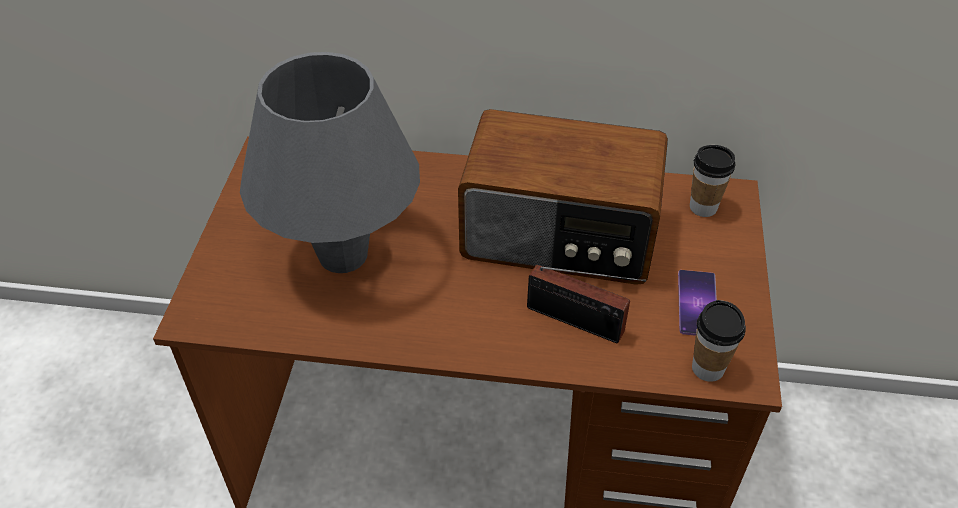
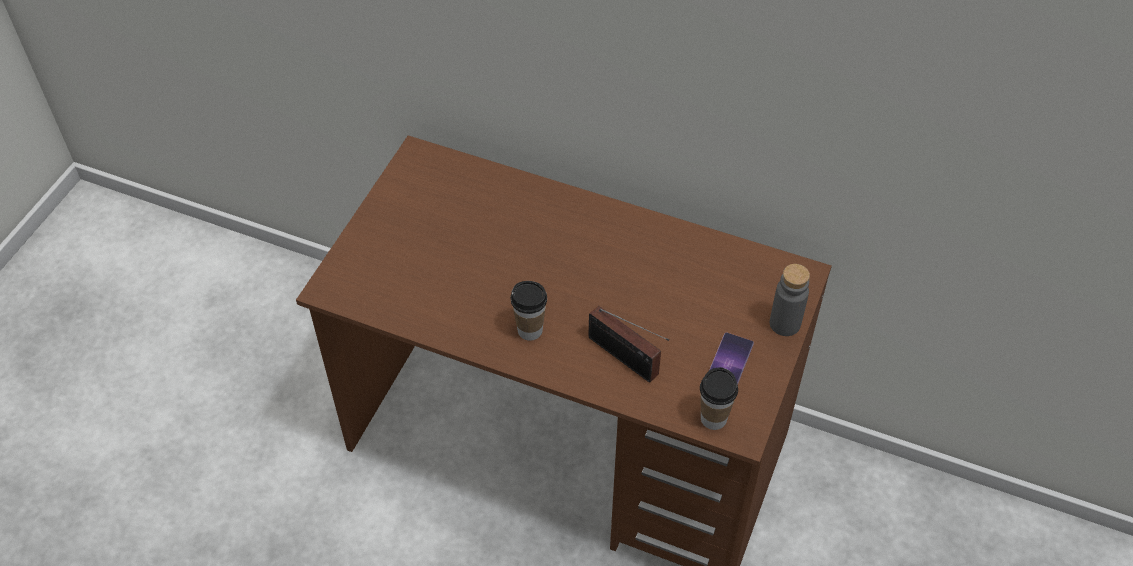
camera: 15 degrees right, 5 degrees up
grey table lamp [240,52,420,273] -> none
radio [458,109,668,285] -> none
cup [690,145,735,217] -> cup moved to [510,281,547,341]
none -> grey bottle [770,264,810,336]

